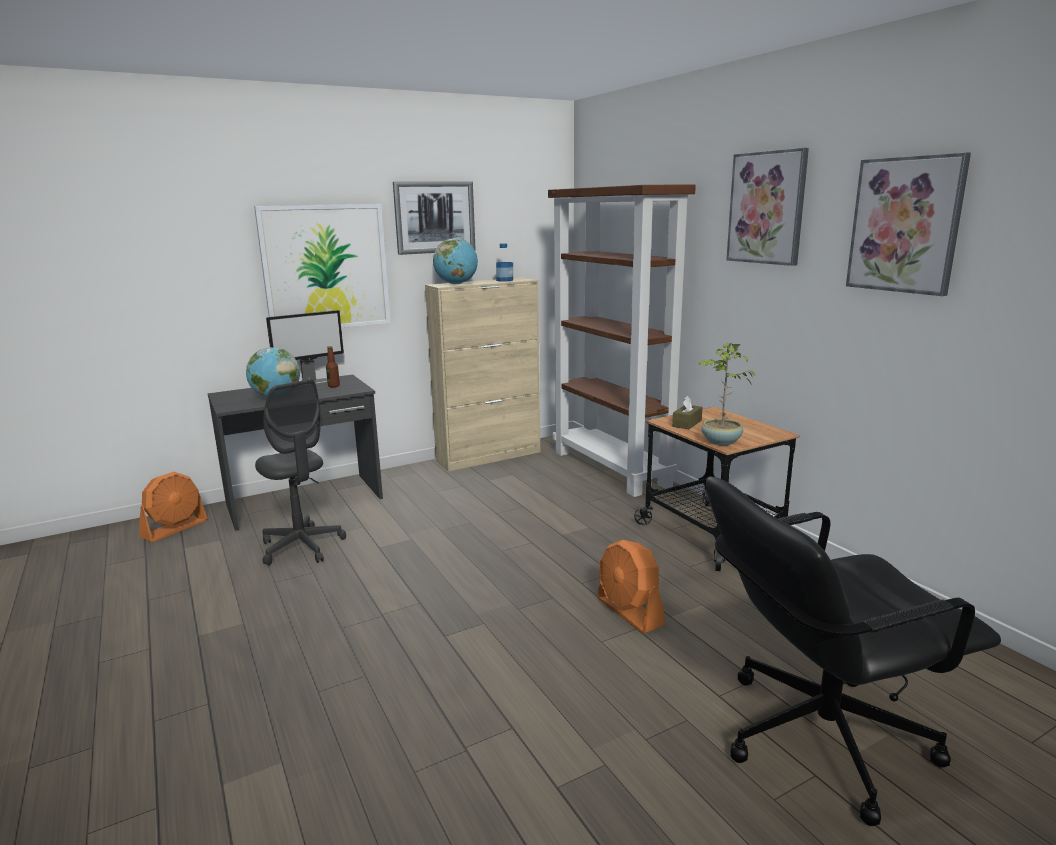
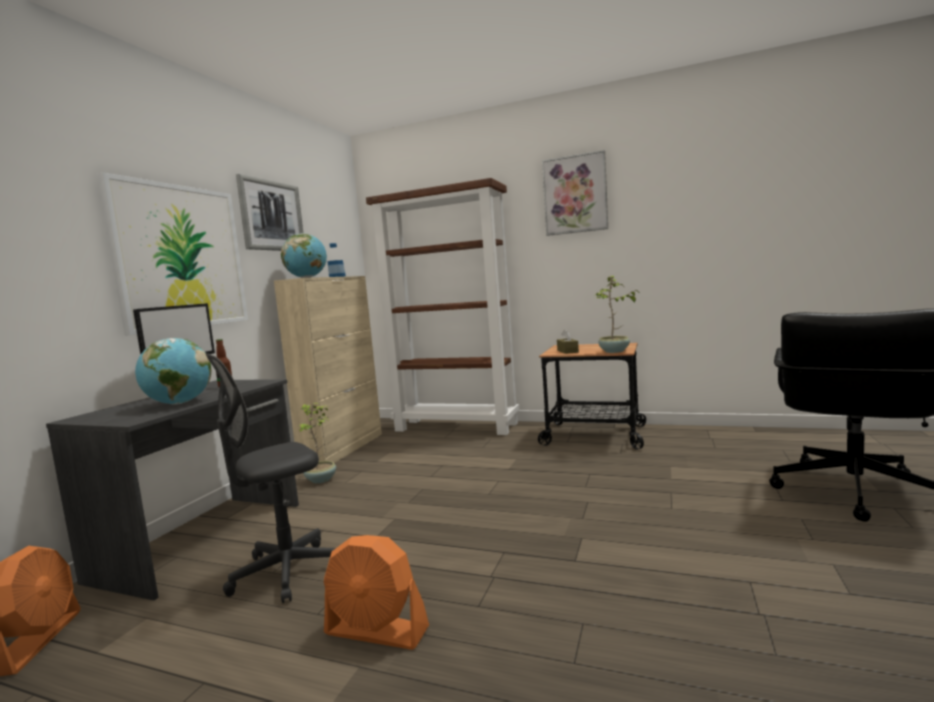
camera: 40 degrees left, 10 degrees down
grey office chair [255,379,346,565] -> grey office chair turned 135 degrees clockwise [206,353,336,603]
orange fan [597,540,665,633] -> orange fan moved to [324,535,429,650]
picture [846,152,971,296] -> none
none -> potted plant [297,403,336,483]

